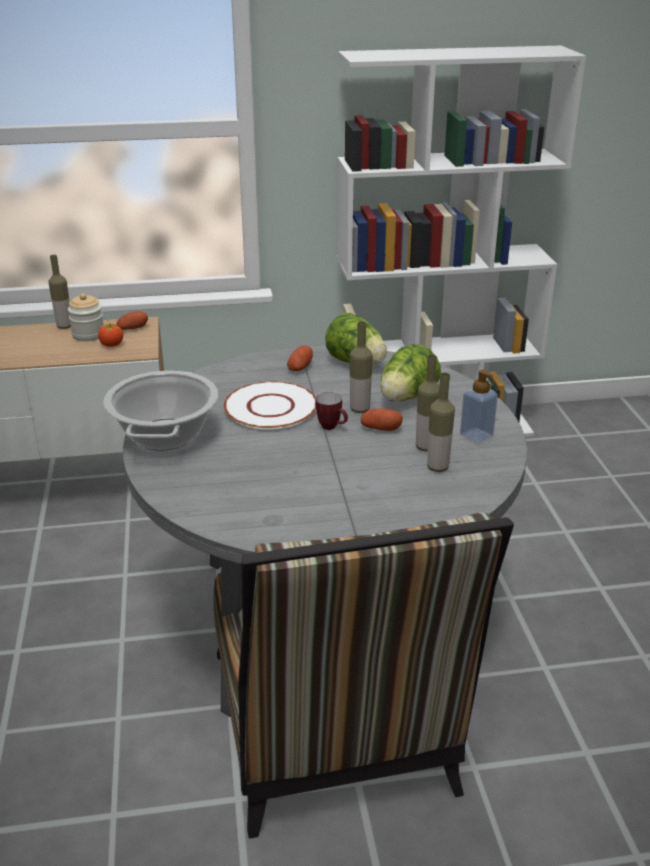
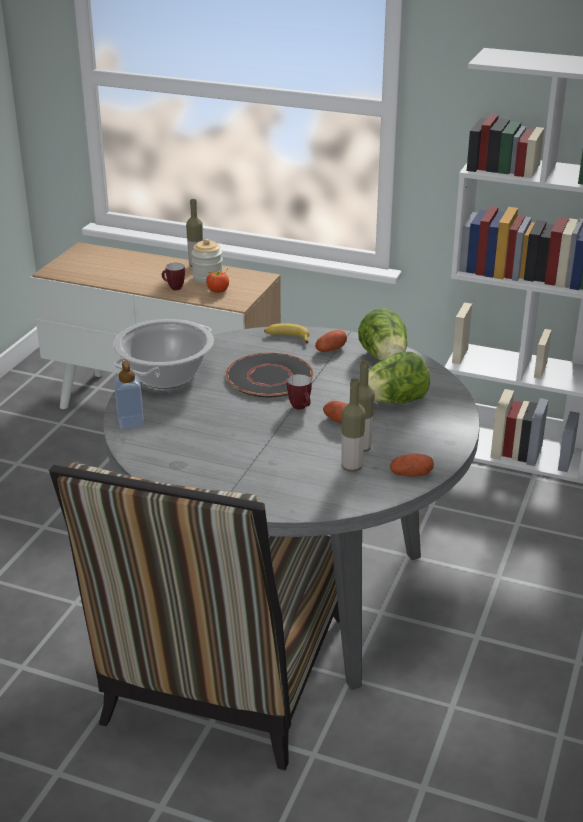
camera: 30 degrees right, 0 degrees up
potato [117,311,148,330] -> potato moved to [390,454,434,477]
white plate [223,381,316,430] -> black plate [225,352,313,397]
bottle [350,321,373,413] -> none
soap dispenser [460,370,498,444] -> soap dispenser moved to [114,361,144,429]
none -> mug [162,263,185,291]
none -> banana [264,323,309,343]

